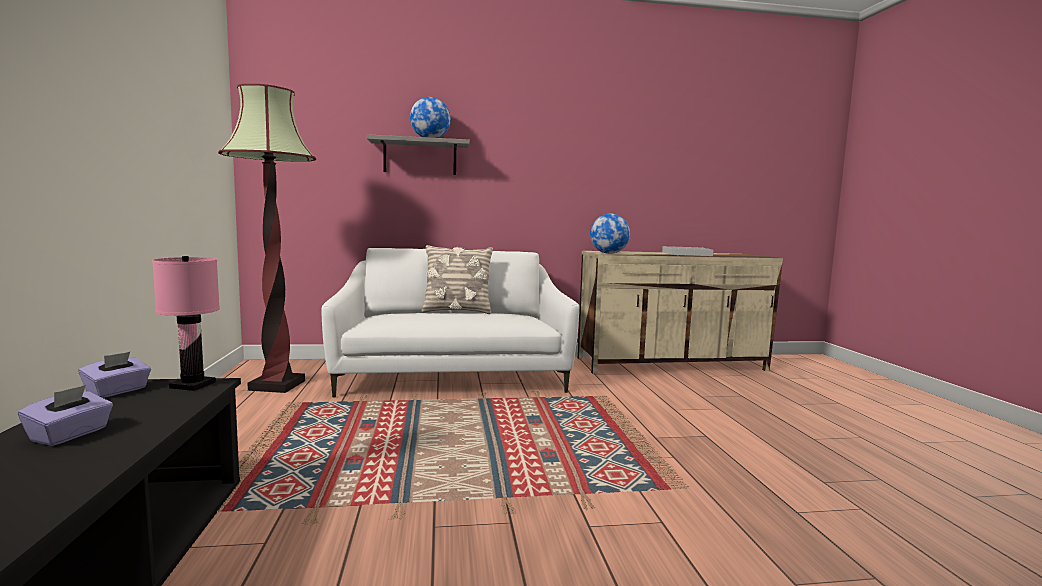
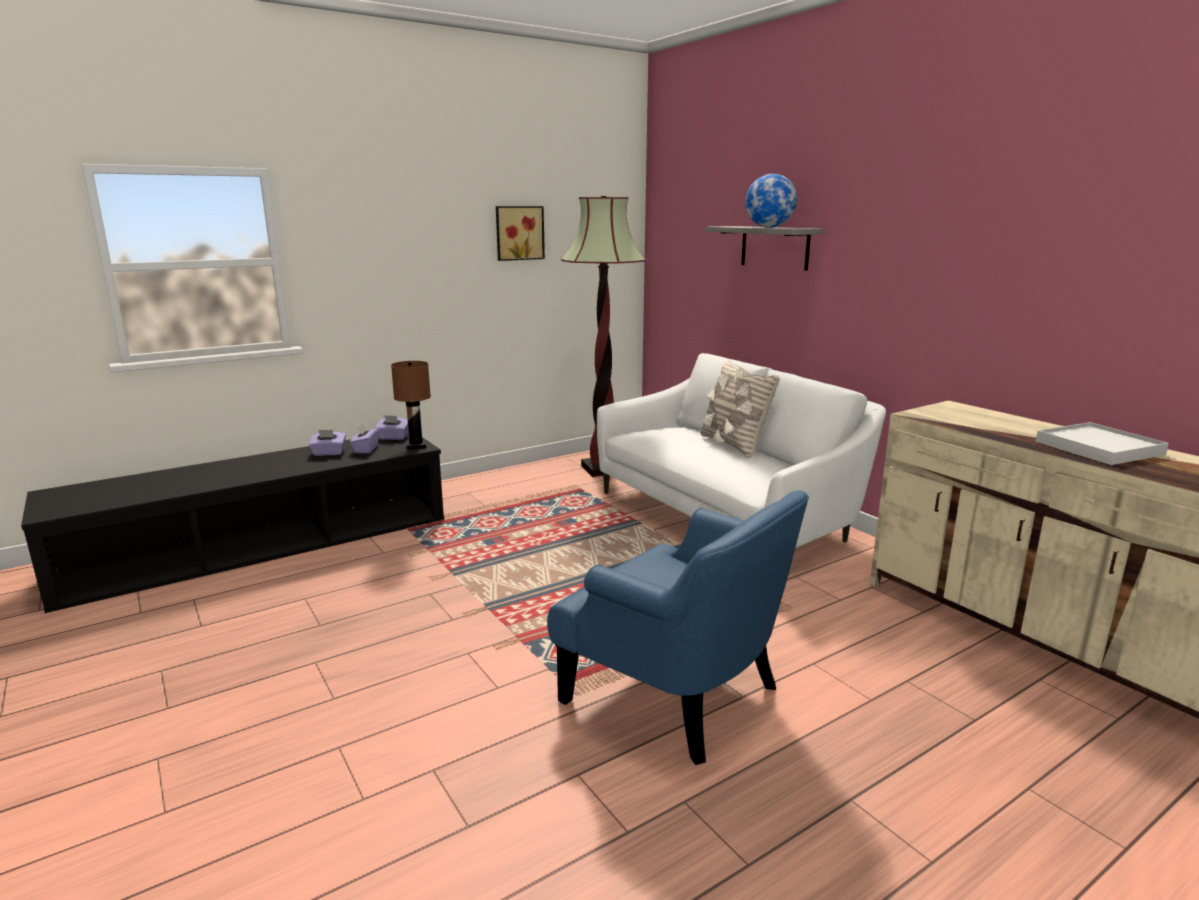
camera: 65 degrees right, 10 degrees up
pink table lamp [152,256,220,391] -> brown table lamp [391,361,431,449]
globe [590,214,630,254] -> none
none -> purple tissue box [350,424,379,453]
none -> picture [496,206,545,261]
none -> blue armchair [547,490,809,765]

